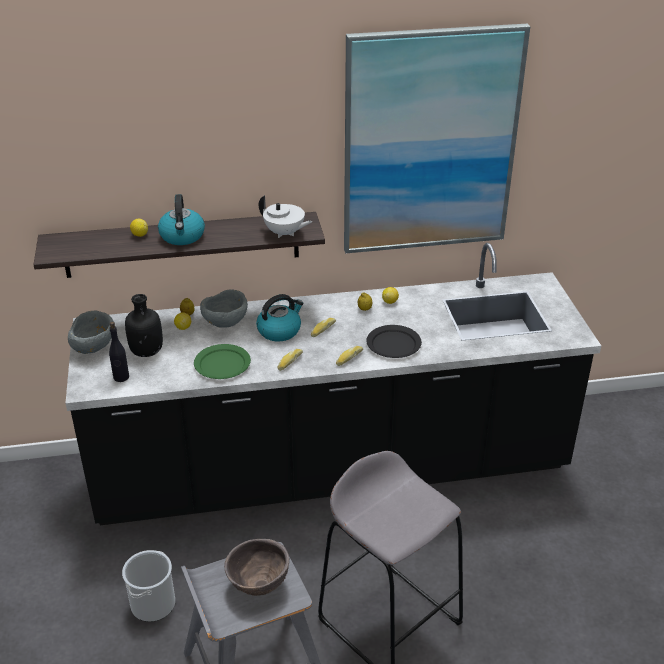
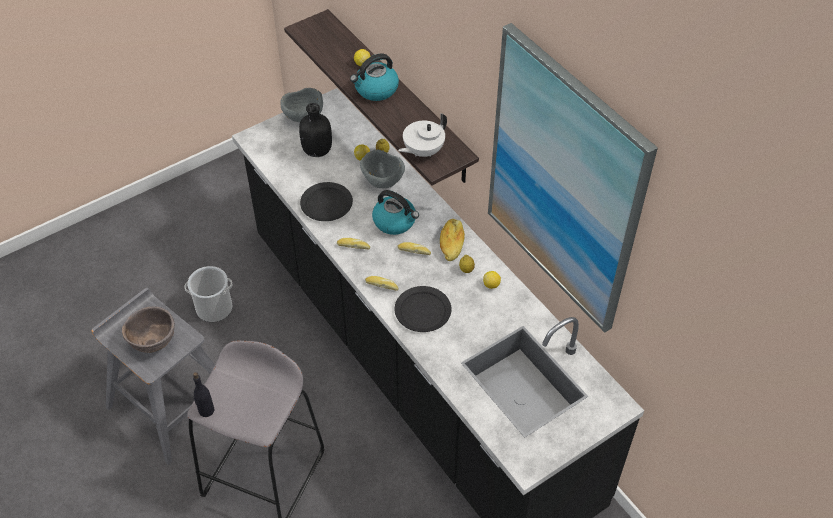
camera: 65 degrees right, 15 degrees up
black bottle [109,322,129,382] -> black bottle moved to [193,372,215,417]
green plate [194,344,251,379] -> black plate [300,182,353,221]
white teapot [259,195,312,238] -> white teapot turned 45 degrees clockwise [398,113,447,157]
none -> bread [440,219,465,261]

